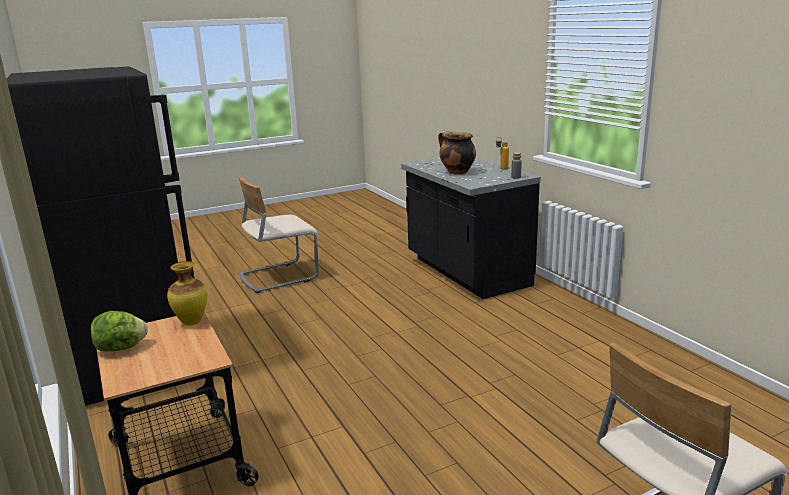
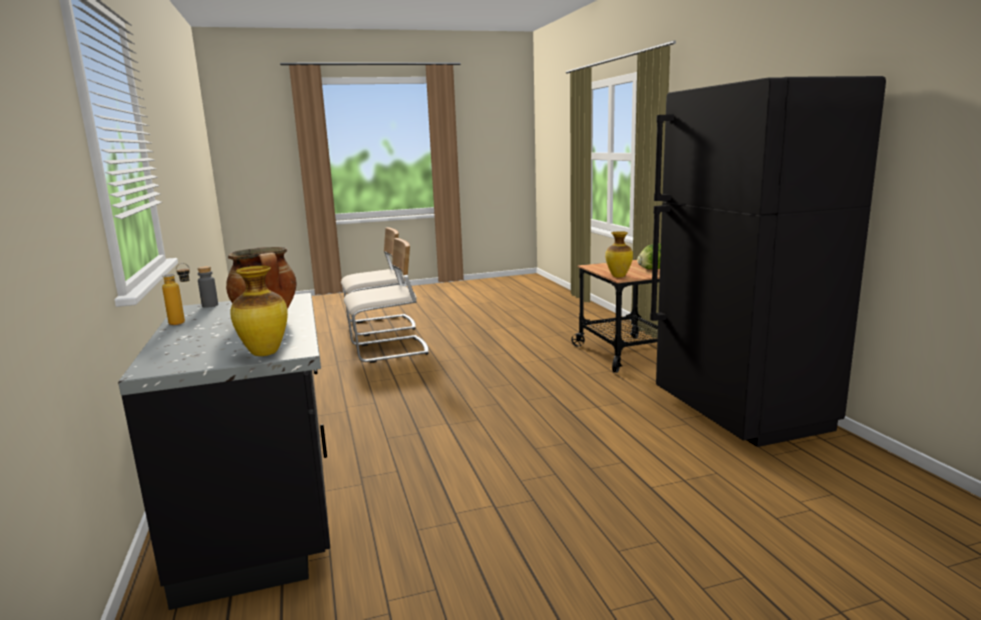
camera: 170 degrees left, 5 degrees down
beige chair [238,175,319,293] -> beige chair moved to [343,238,429,363]
none -> vase [230,266,288,356]

